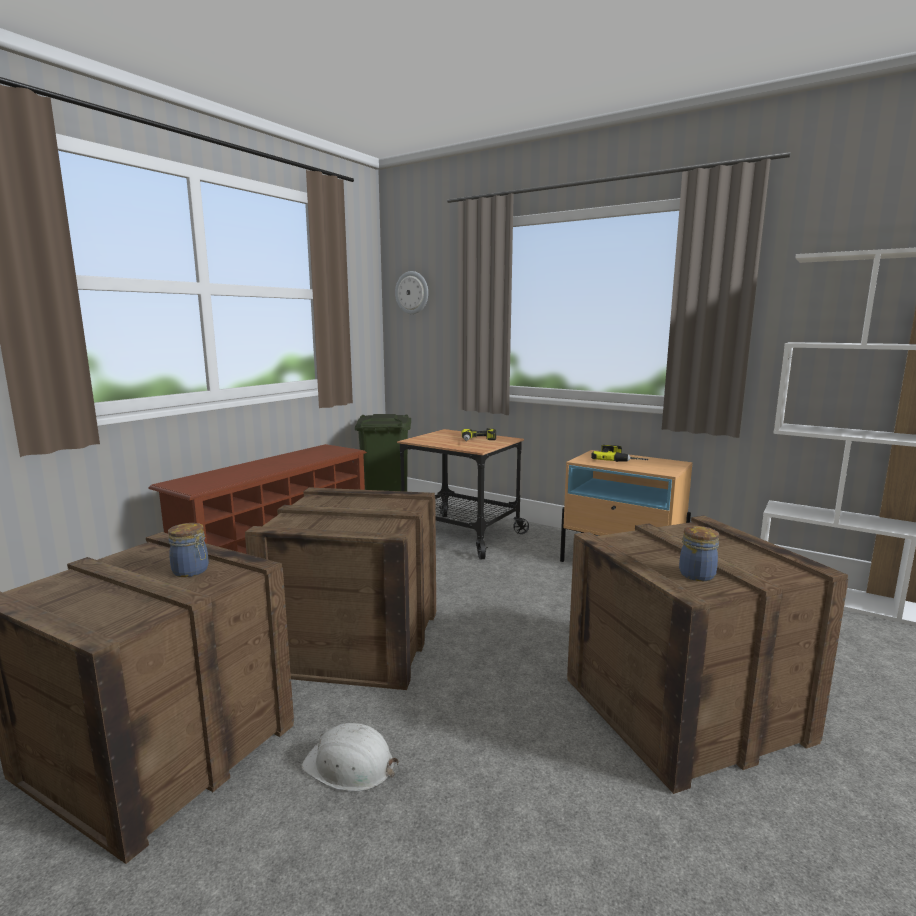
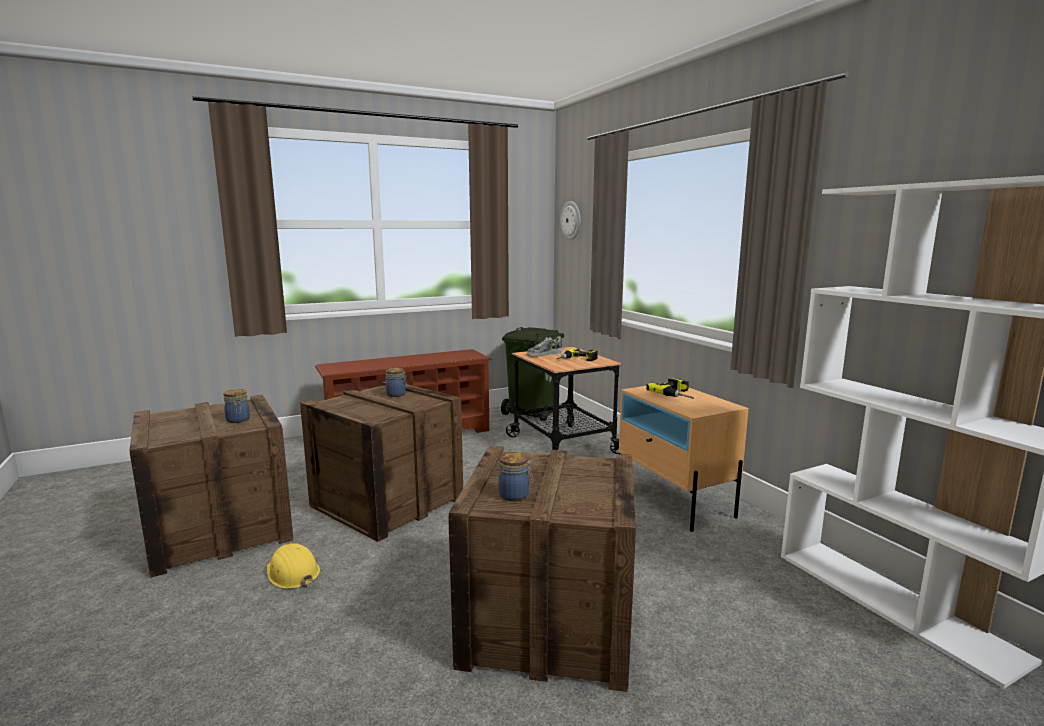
camera: 30 degrees right, 0 degrees up
white hard hat [301,723,399,792] -> yellow hard hat [267,543,320,589]
none -> jar [385,368,407,397]
none -> shoe [527,336,562,357]

